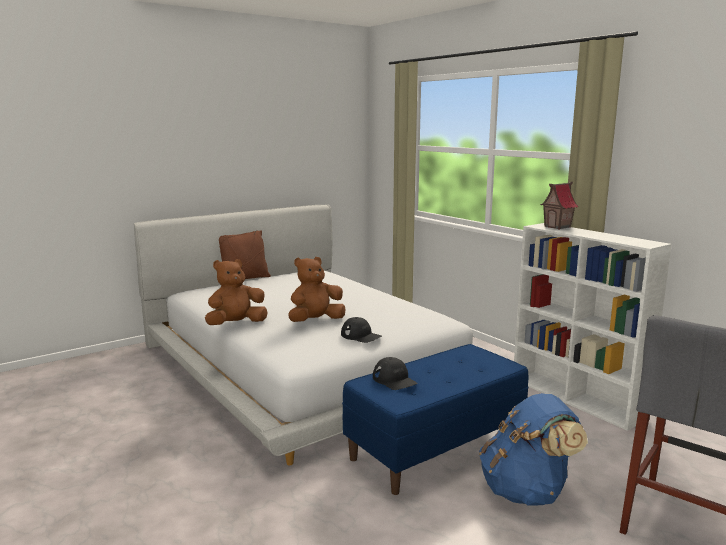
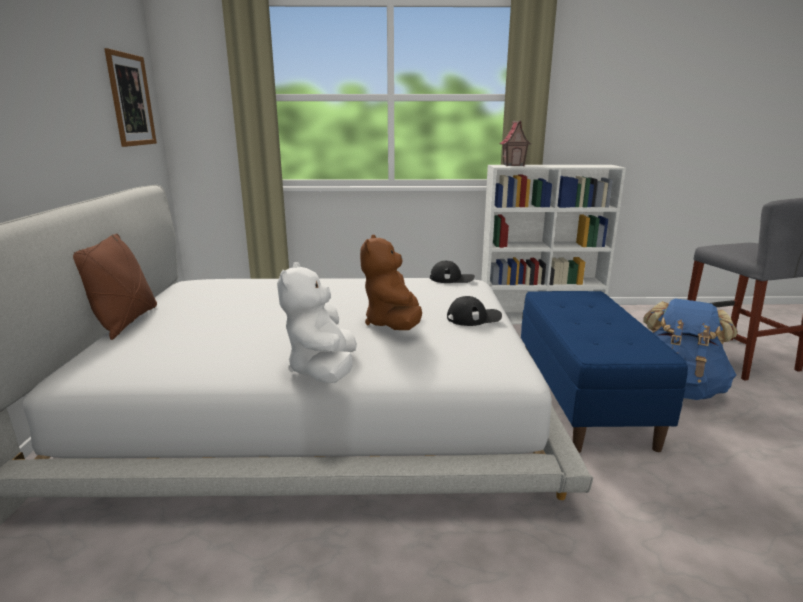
camera: 55 degrees left, 5 degrees up
brown plush toy [205,259,268,325] -> white plush toy [277,262,357,383]
black cap [373,357,418,390] -> black cap moved to [430,261,475,283]
none -> picture [104,48,157,147]

